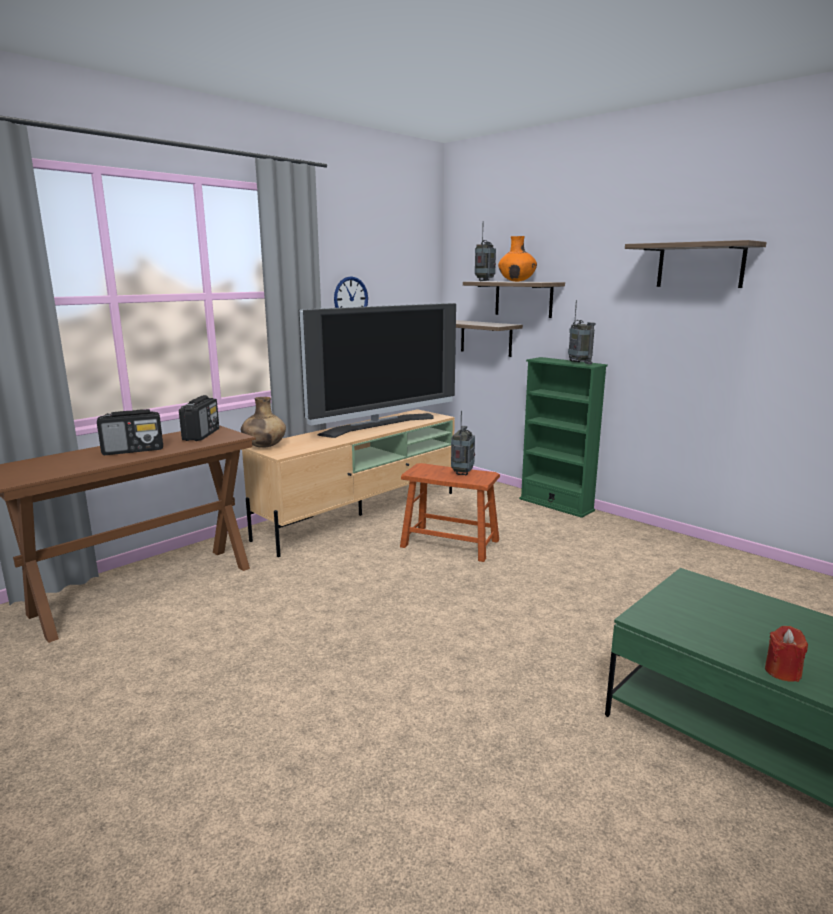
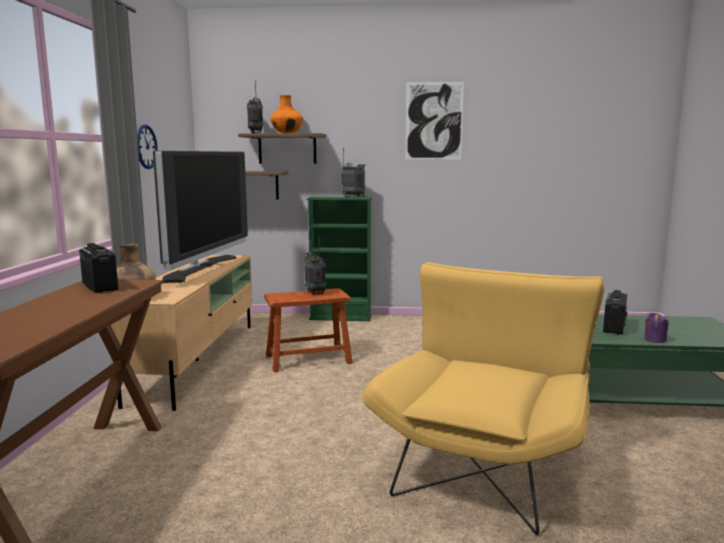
camera: 40 degrees left, 5 degrees down
radio [97,409,163,455] -> radio moved to [603,290,628,334]
shelf [625,240,767,288] -> picture [405,82,464,159]
red candle [765,626,808,682] -> purple candle [645,313,669,343]
none -> yellow armchair [362,262,605,535]

